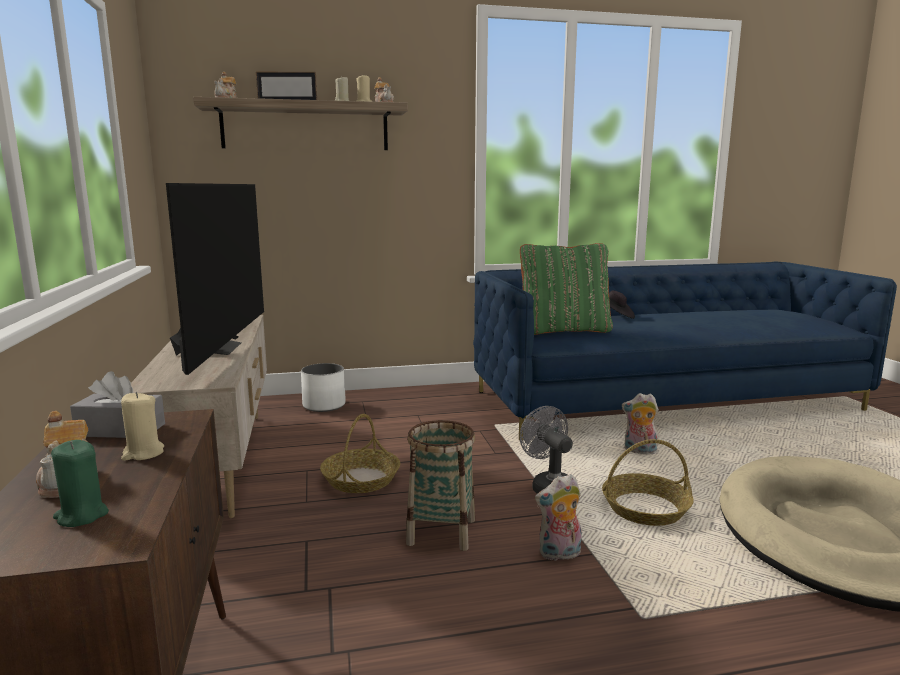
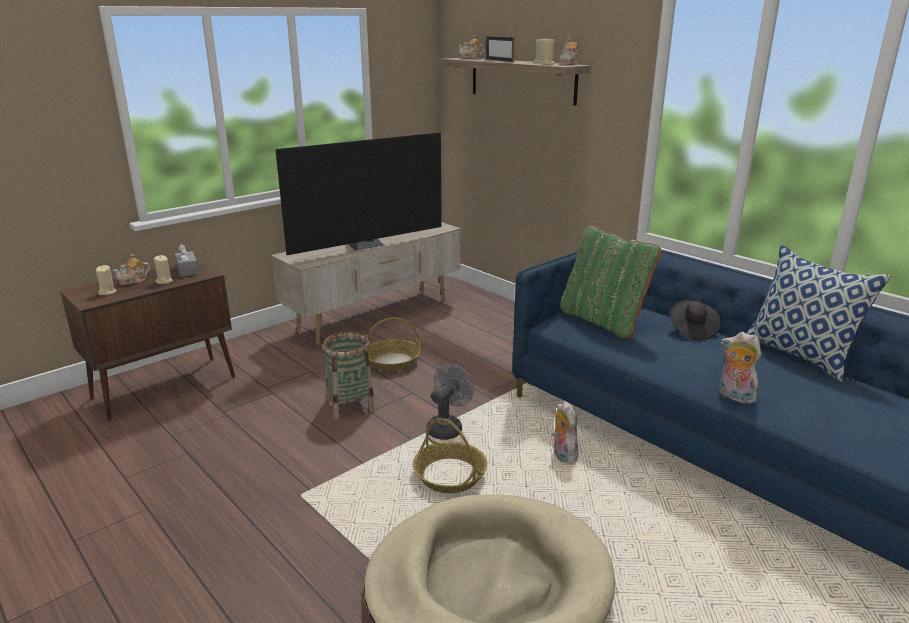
camera: 60 degrees right, 10 degrees up
green candle [51,440,109,527] -> beige candle [96,265,117,295]
white planter [301,363,346,412] -> none
plush toy [535,474,582,561] -> plush toy moved to [719,332,762,404]
none -> pillow [746,245,891,382]

